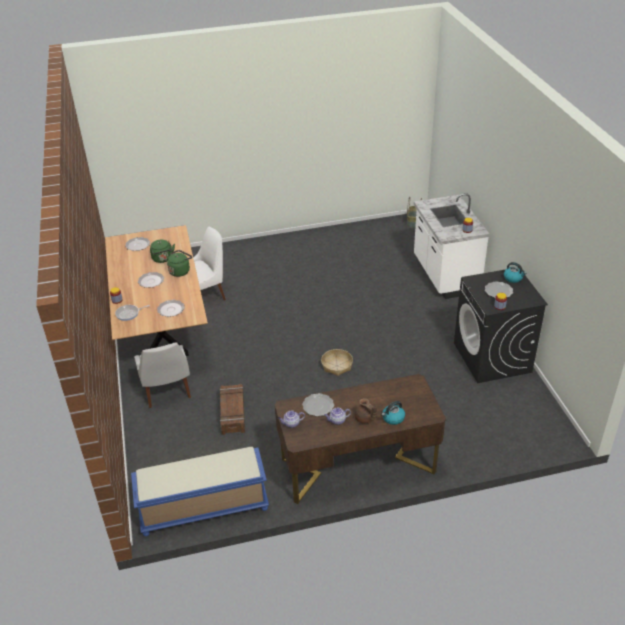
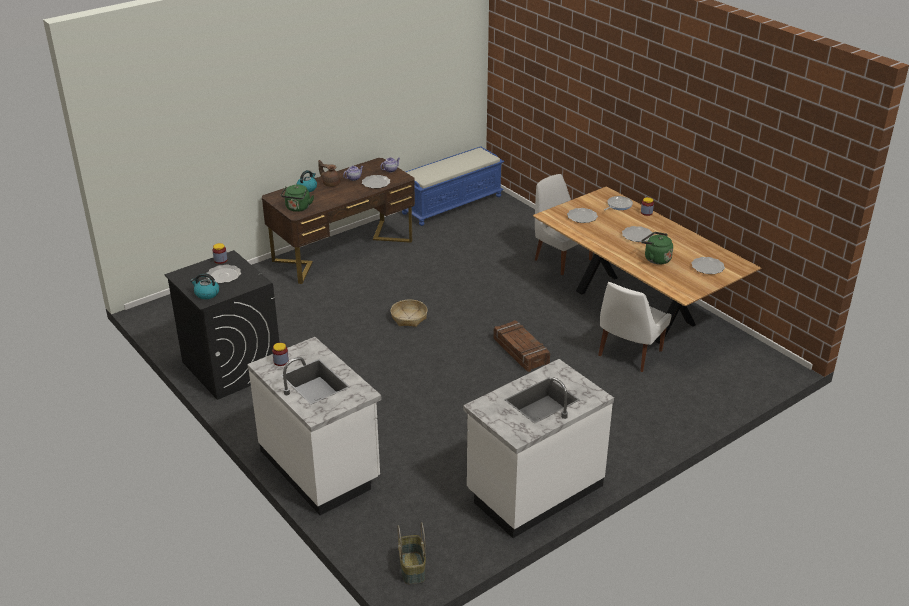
camera: 155 degrees right, 5 degrees down
green kettle [167,250,192,277] -> green kettle moved to [281,185,314,212]
crate [220,384,245,435] -> crate moved to [493,320,550,372]
none -> white counter [463,359,614,538]

